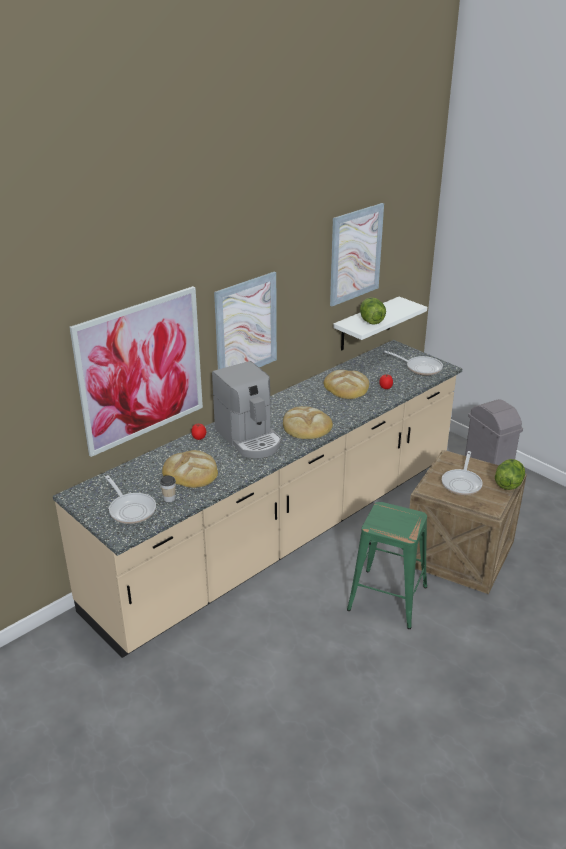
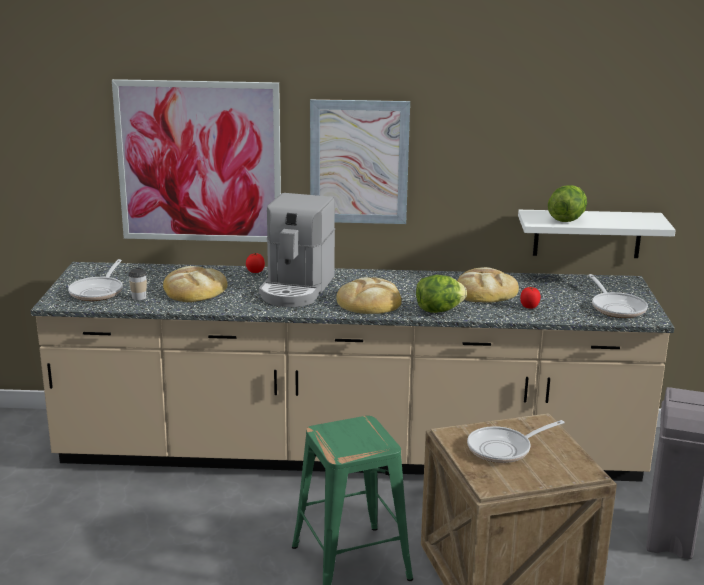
camera: 45 degrees right, 10 degrees down
picture [330,203,384,306] -> none
lettuce [495,459,525,490] -> lettuce moved to [416,275,467,313]

